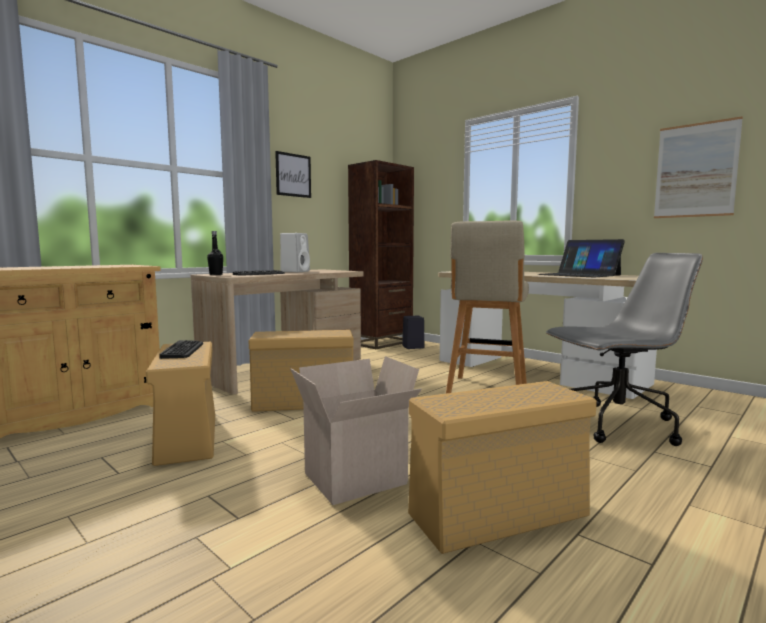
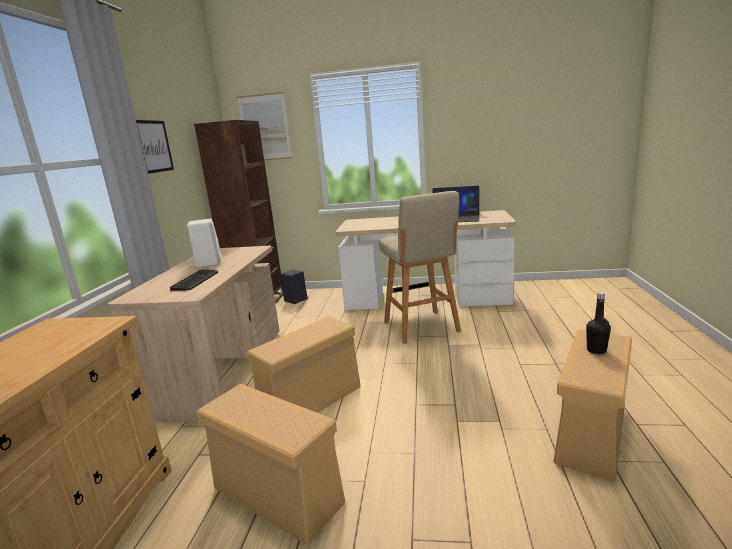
camera: 35 degrees left, 10 degrees up
keyboard [159,340,203,359] -> none
black bottle [207,231,223,275] -> black bottle moved to [586,292,611,354]
cardboard box [290,356,422,505] -> none
grey office chair [546,253,703,446] -> none
picture [654,116,743,218] -> picture moved to [237,92,292,161]

